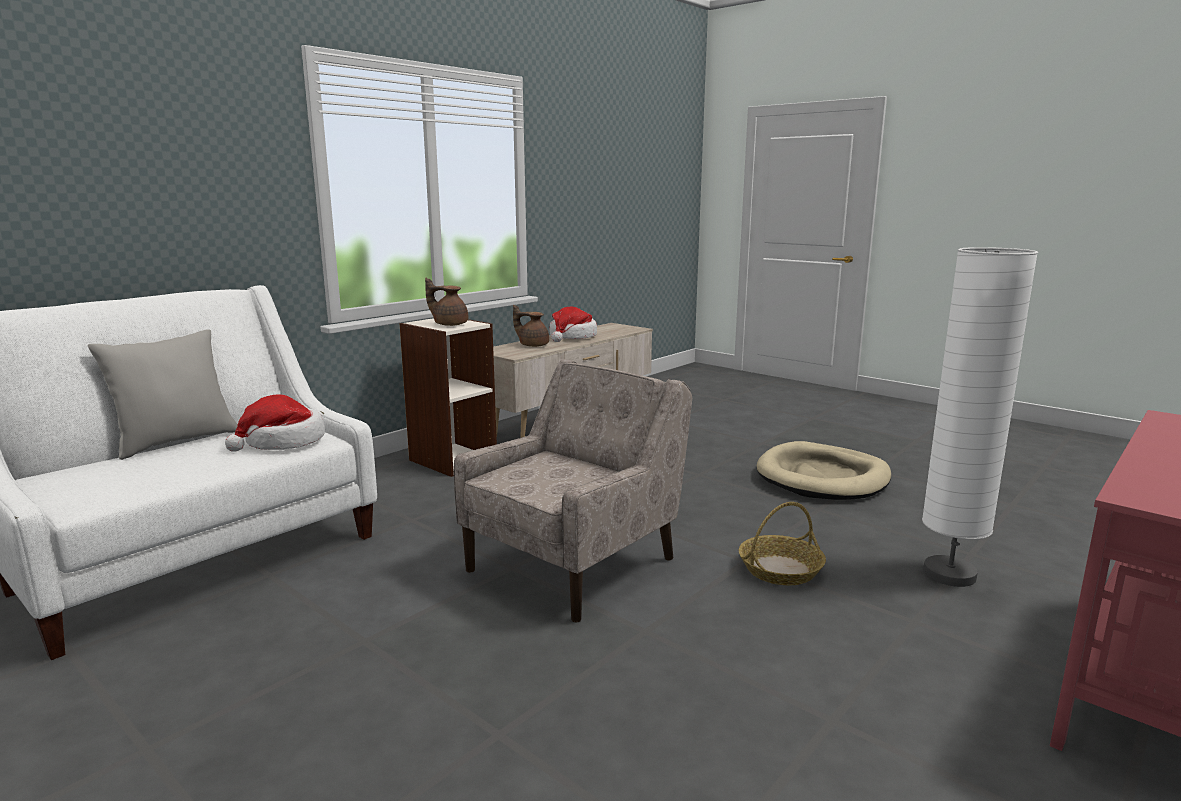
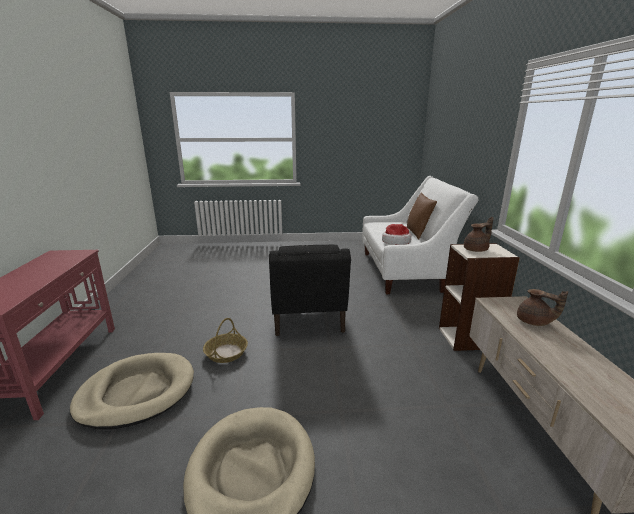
camera: 135 degrees right, 5 degrees up
grey pillow [88,329,238,460] -> brown pillow [407,192,437,239]
beige armchair [454,359,692,622] -> black armchair [269,245,351,336]
brown teapot [513,305,549,347] -> brown teapot turned 60 degrees clockwise [517,289,568,326]
hat [550,307,597,342] -> none
white floor lamp [922,247,1038,587] -> beige dog bed [70,353,194,430]

